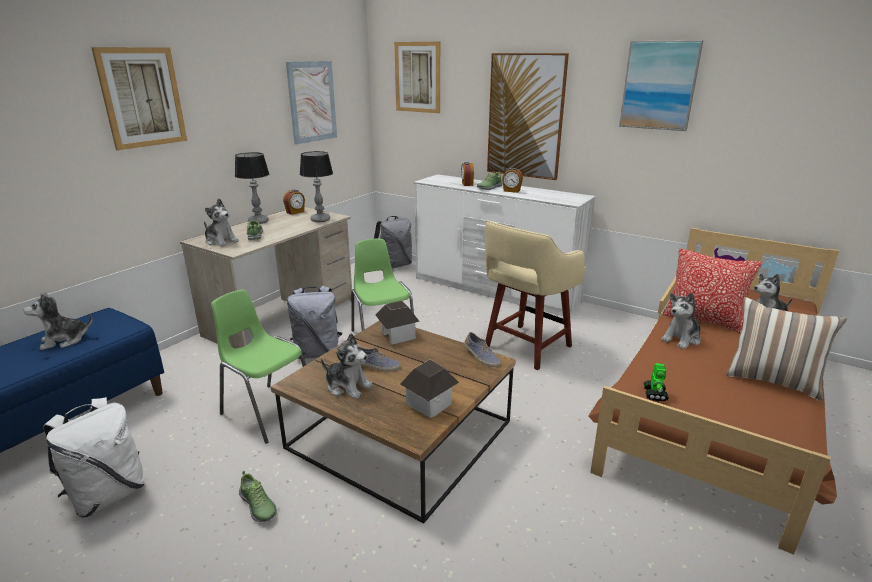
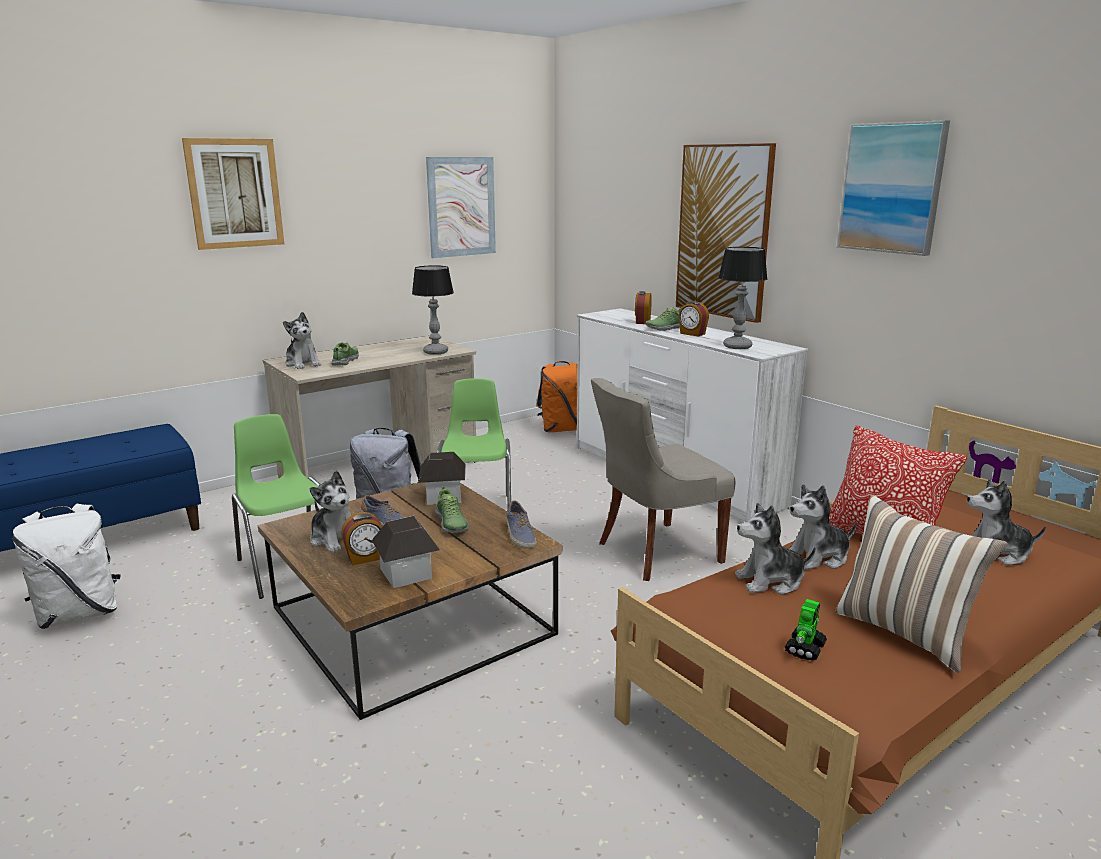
camera: 20 degrees right, 5 degrees down
plush toy [23,293,93,350] -> plush toy moved to [735,503,816,595]
table lamp [235,152,270,224] -> table lamp moved to [718,247,767,349]
shoe [239,471,277,522] -> shoe moved to [435,486,469,533]
alarm clock [283,190,305,215] -> alarm clock moved to [341,512,383,566]
grey backpack [374,216,412,268] -> orange backpack [536,361,577,432]
picture [394,42,440,113] -> none
beige stool [485,221,585,370] -> grey chair [591,378,735,581]
toy robot [644,363,669,401] -> toy robot moved to [785,599,827,660]

